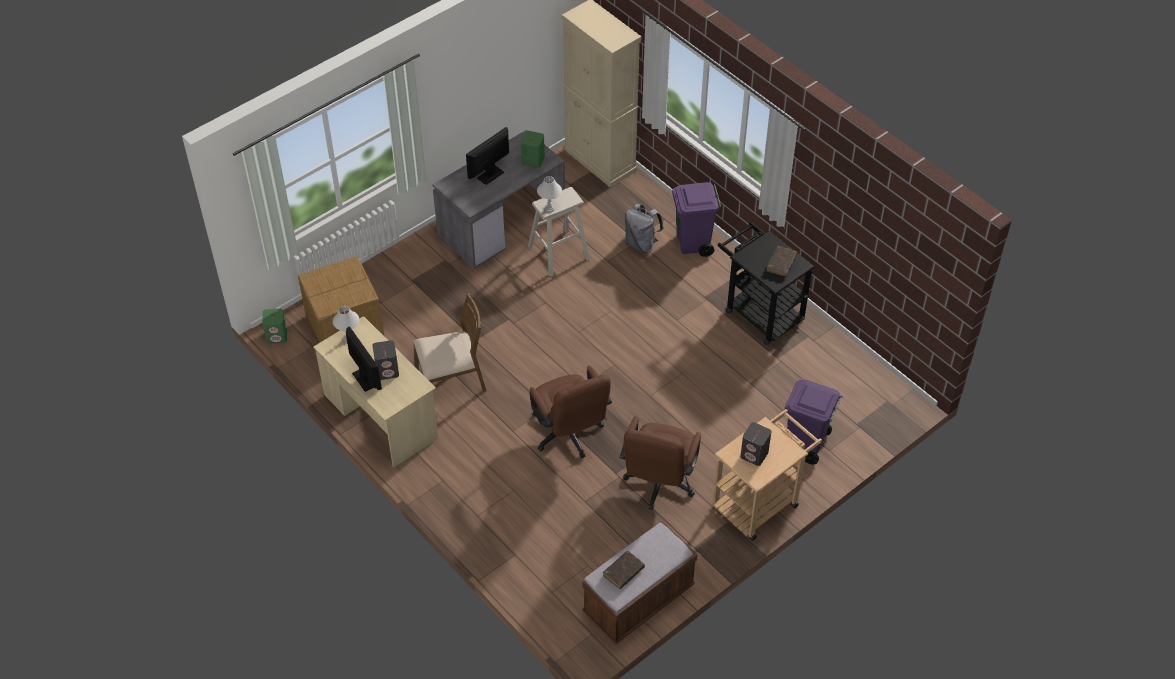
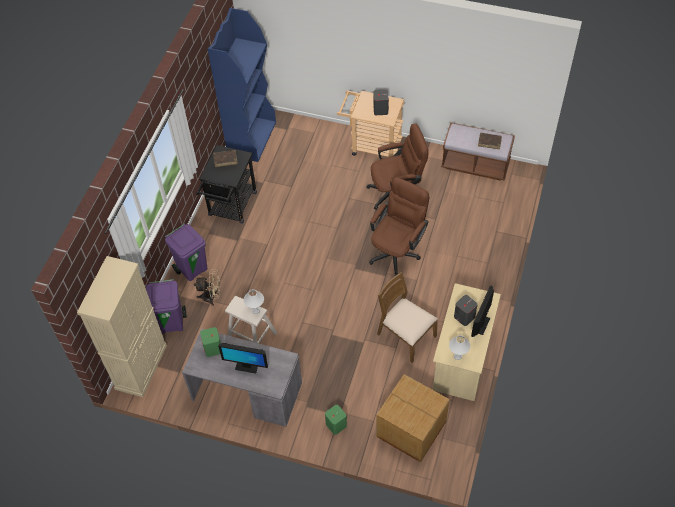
camera: 120 degrees left, 5 degrees up
green speaker [262,308,287,344] -> green speaker moved to [325,405,347,435]
grey backpack [625,204,664,253] -> beige fan [194,270,220,306]
purple trash can [785,380,843,465] -> purple trash can moved to [146,279,186,334]
none -> blue bookcase [208,8,276,162]

